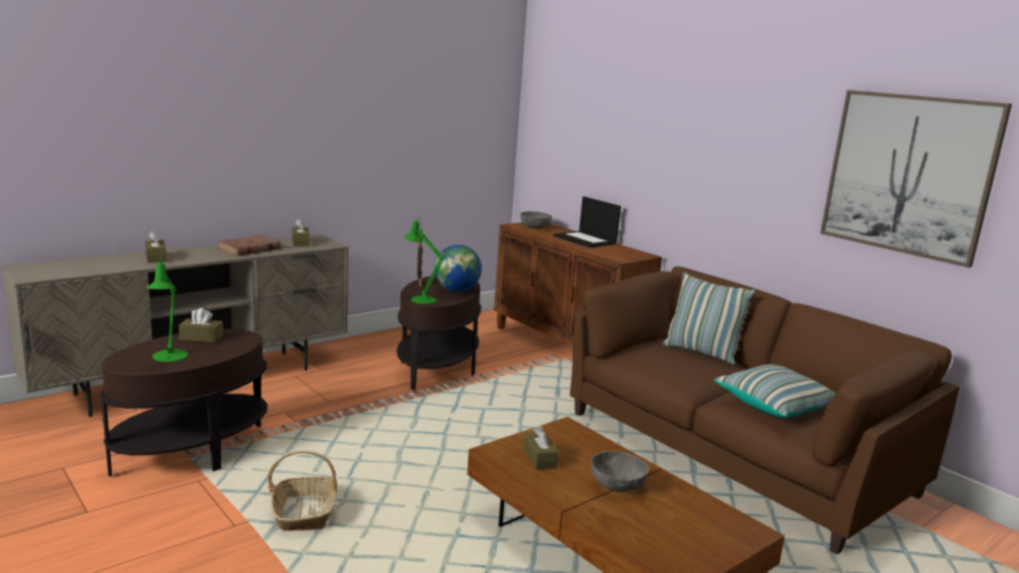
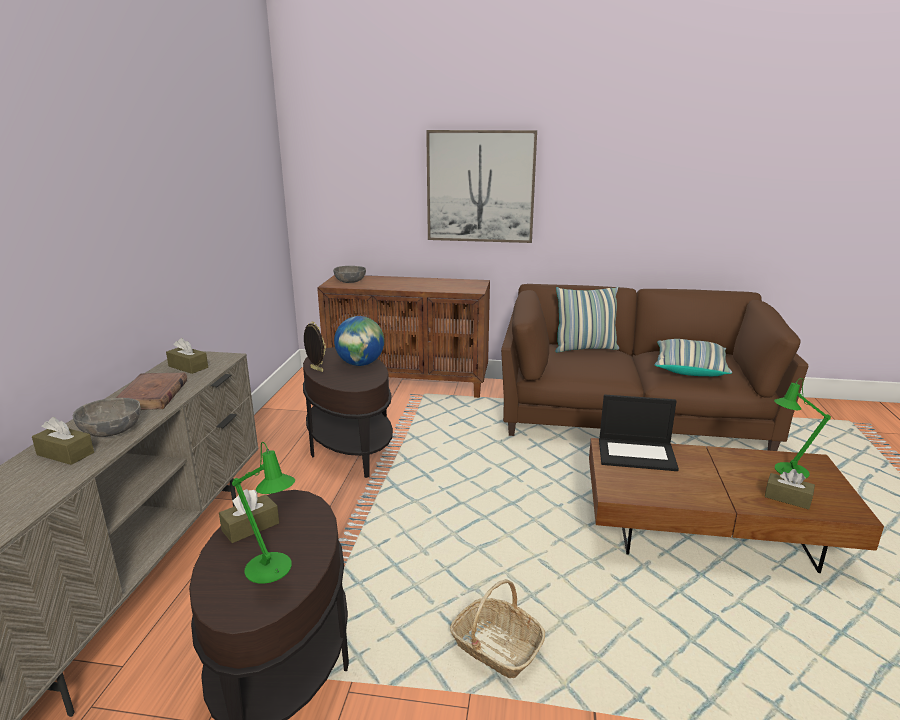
camera: 40 degrees left, 5 degrees up
green table lamp [404,218,444,304] -> green table lamp moved to [774,378,831,479]
brown tissue box [523,426,559,470] -> brown tissue box moved to [765,469,815,509]
laptop [553,196,621,248] -> laptop moved to [599,395,679,471]
grey bowl [591,451,649,492] -> grey bowl moved to [73,398,141,437]
picture [820,90,1012,268] -> picture moved to [426,130,537,243]

